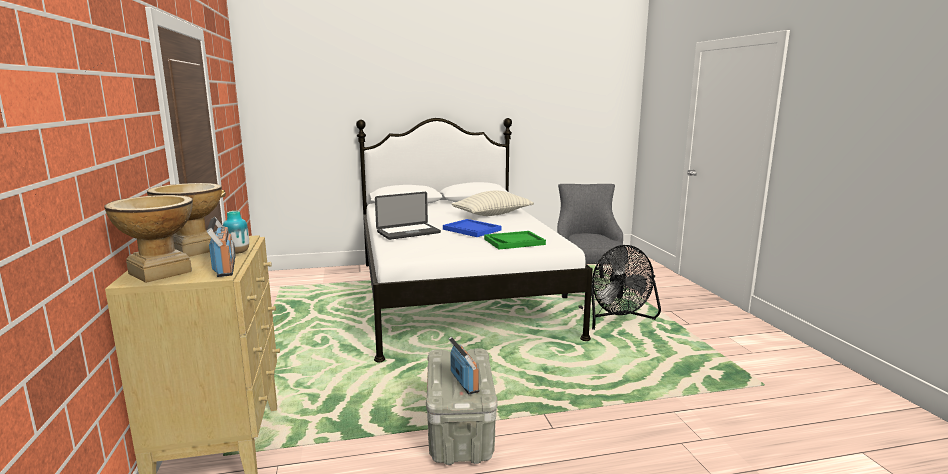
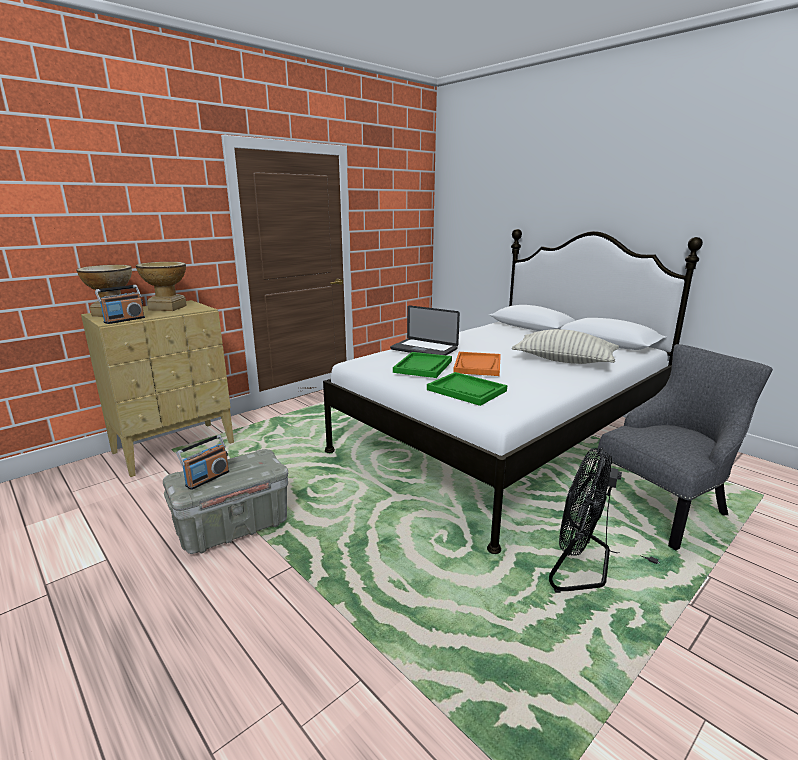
camera: 60 degrees right, 5 degrees up
vase [223,211,249,254] -> none
blue tray [443,219,501,237] -> orange tray [453,352,501,376]
black fan [578,245,661,330] -> black fan turned 75 degrees clockwise [549,448,659,593]
none -> green tray [393,352,452,378]

